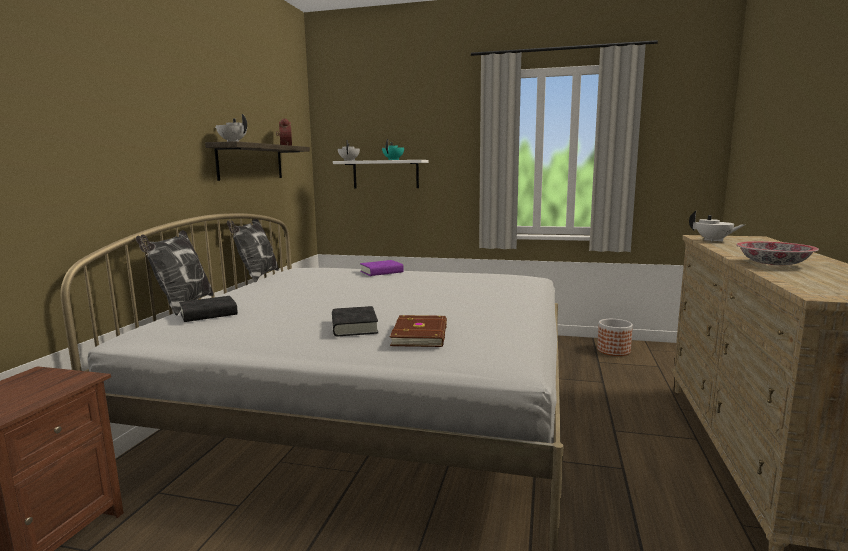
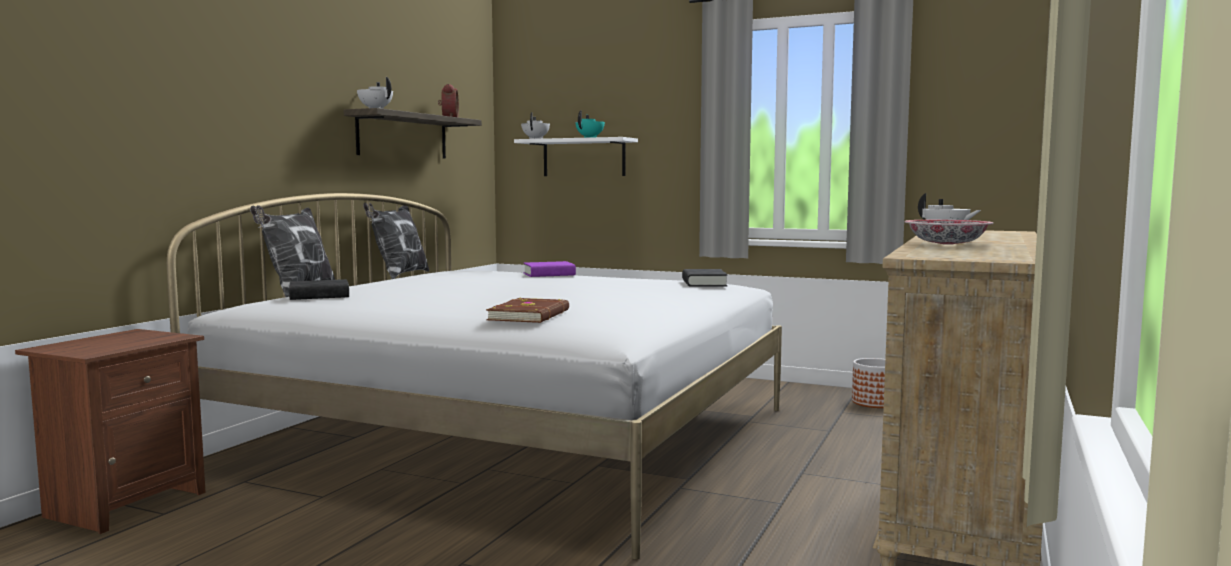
camera: 10 degrees right, 5 degrees down
black book [332,306,378,337] -> black book moved to [682,269,728,287]

